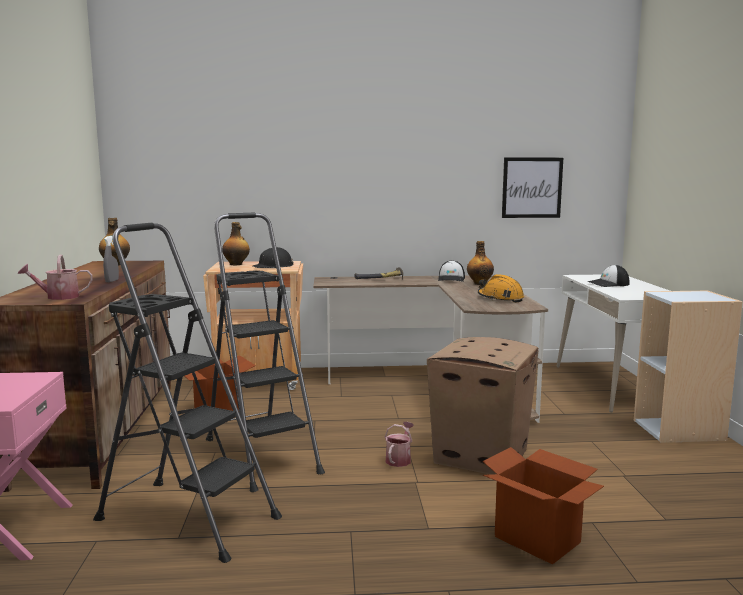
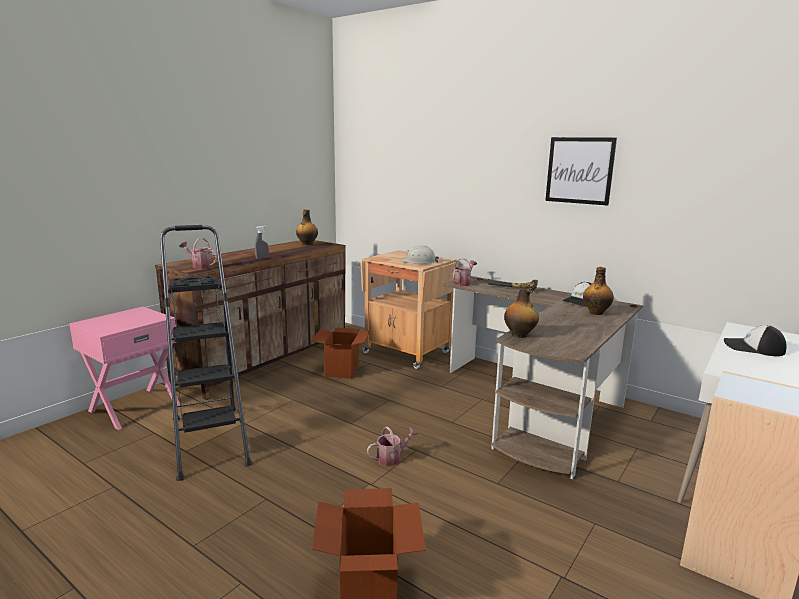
camera: 40 degrees right, 5 degrees up
step ladder [206,213,325,492] -> none
bottle [222,222,250,265] -> bottle moved to [504,283,539,338]
black hard hat [252,247,294,268] -> white hard hat [401,245,439,264]
cardboard box [427,337,539,475] -> none
orange hard hat [478,274,524,303] -> none
picture [502,157,563,218] -> picture moved to [545,137,617,206]
none -> watering can [453,258,477,286]

